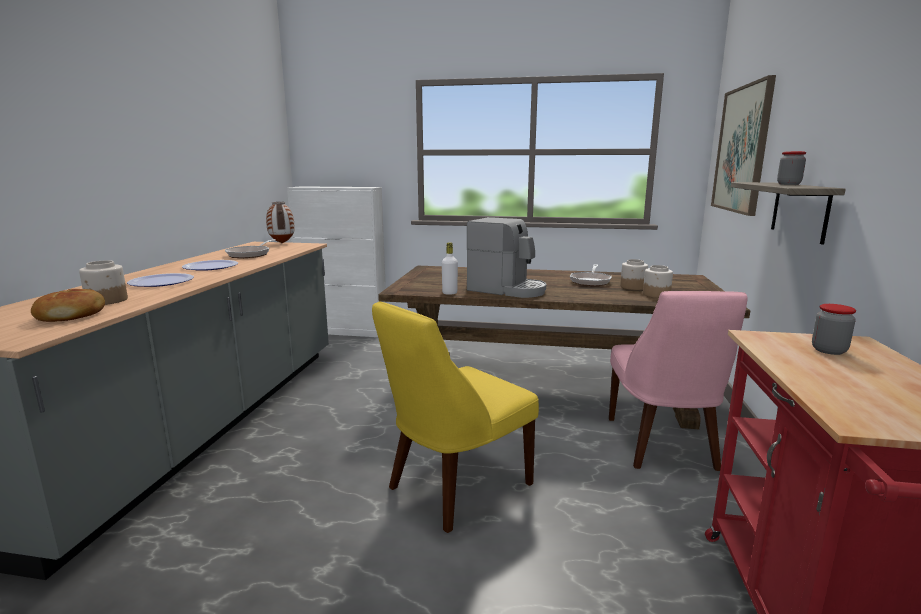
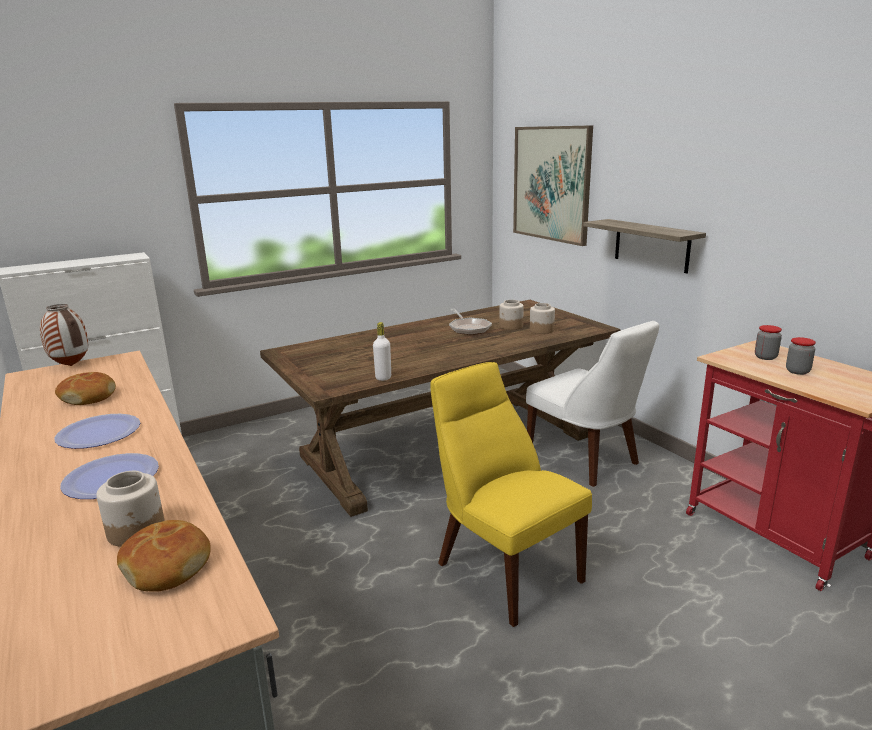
camera: 40 degrees left, 5 degrees up
frying pan [225,239,276,258] -> bread [55,372,116,405]
yellow chair [372,301,539,533] -> yellow chair turned 135 degrees clockwise [430,362,592,627]
coffee machine [466,217,546,298] -> none
pink chair [609,291,748,471] -> white chair [526,321,659,487]
jar [777,151,806,185] -> jar moved to [786,337,816,375]

